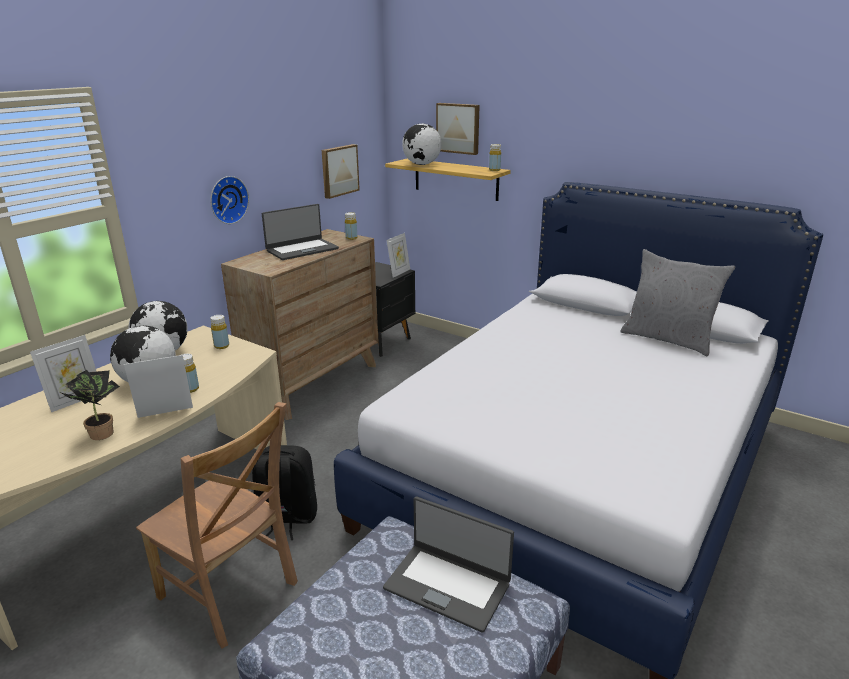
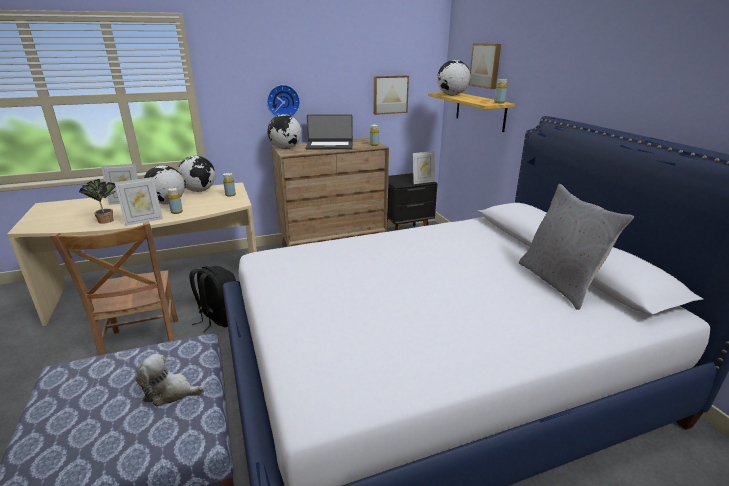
camera: 35 degrees right, 0 degrees up
picture frame [124,355,193,418] -> picture frame turned 135 degrees clockwise [115,177,163,226]
laptop [383,497,514,633] -> plush toy [136,354,205,407]
none -> globe [267,114,302,149]

